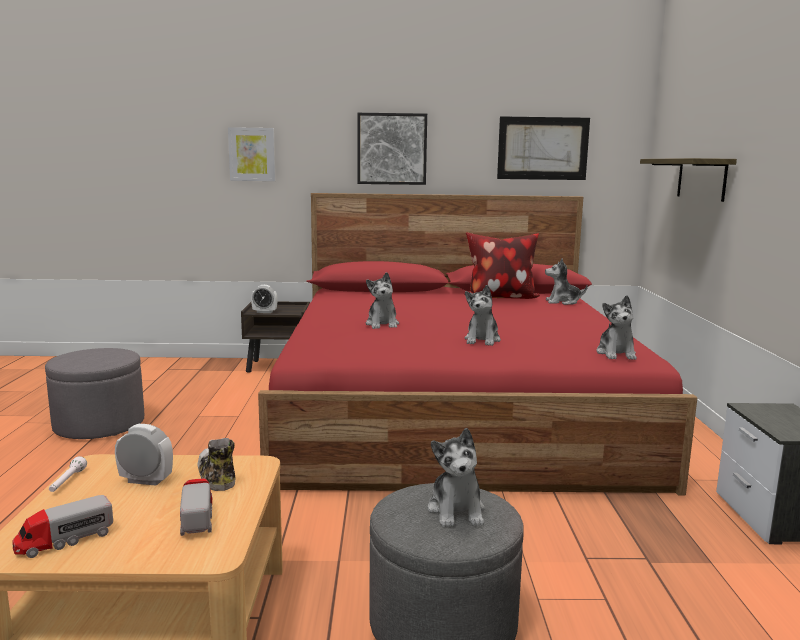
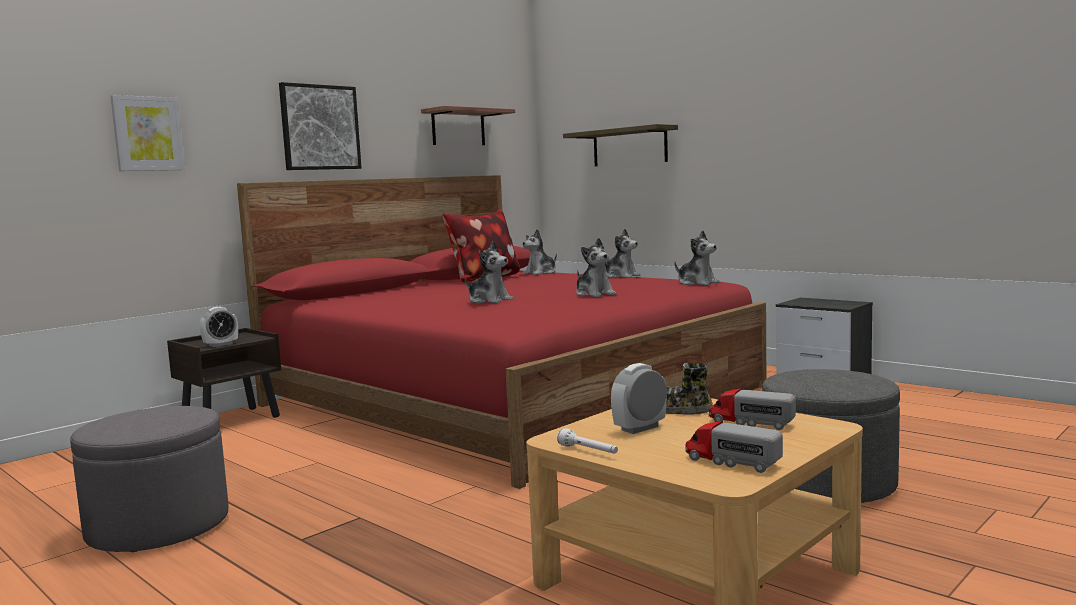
camera: 45 degrees left, 5 degrees down
toy truck [12,495,113,558] -> toy truck turned 120 degrees clockwise [685,421,783,473]
plush toy [428,428,485,528] -> plush toy moved to [605,229,640,278]
picture [497,116,590,180] -> shelf [421,106,515,145]

